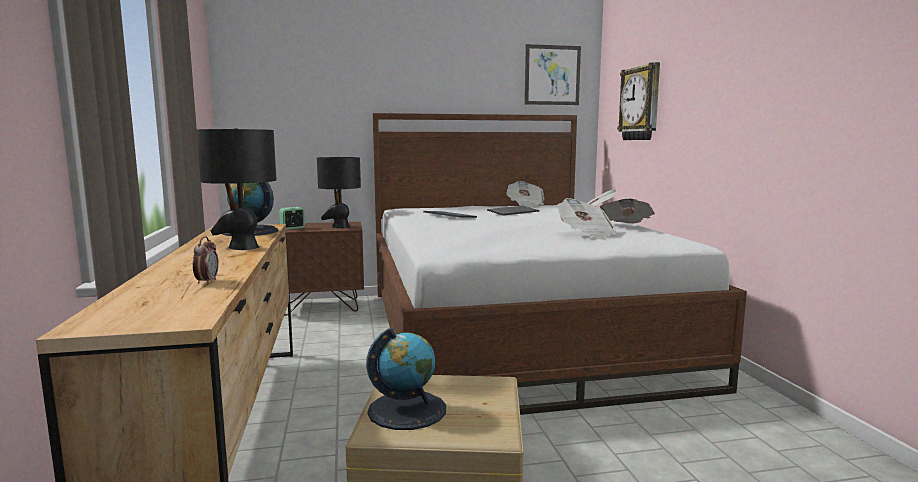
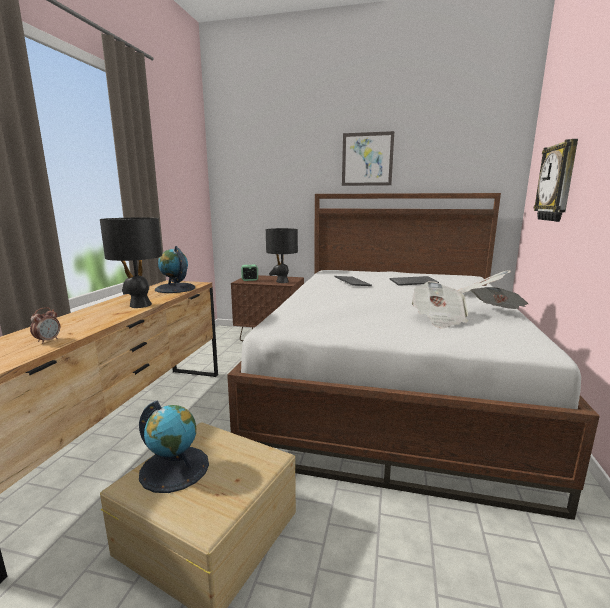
camera: 25 degrees right, 5 degrees up
newspaper [506,181,544,208] -> none
picture [524,44,581,105] -> picture moved to [342,131,394,186]

